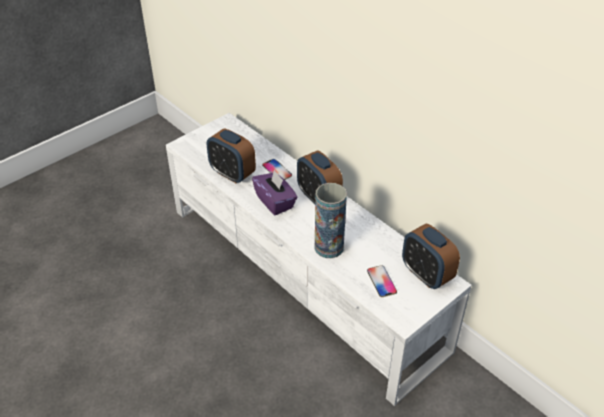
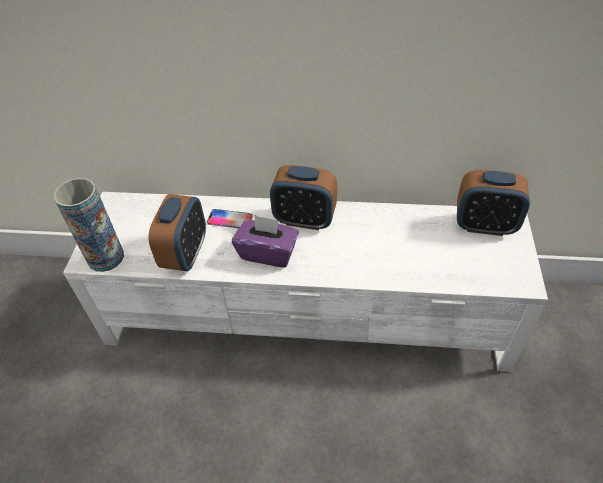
camera: 40 degrees left, 5 degrees up
alarm clock [207,128,256,183] -> alarm clock turned 75 degrees counterclockwise [149,194,206,271]
vase [315,183,347,258] -> vase moved to [54,178,124,272]
phone [367,265,397,297] -> none

